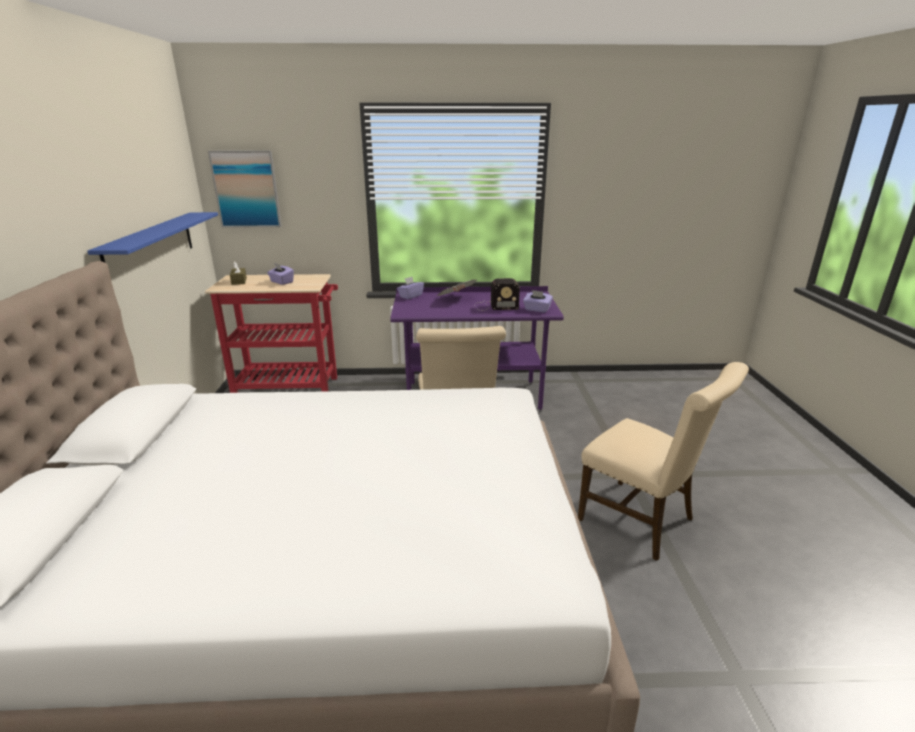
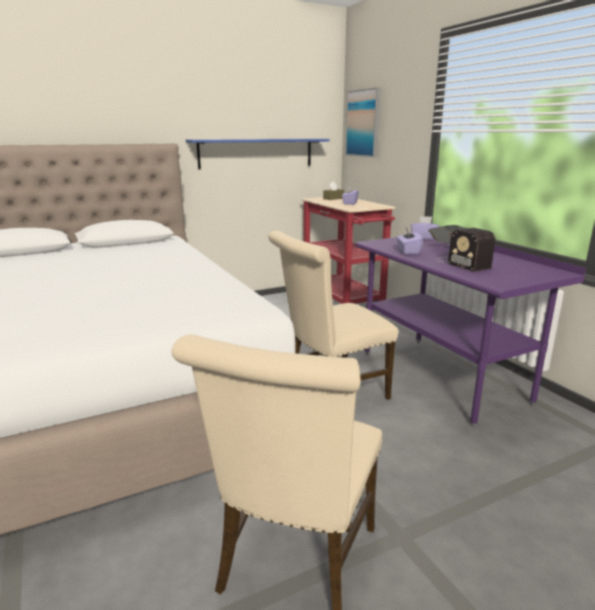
camera: 65 degrees right, 5 degrees down
purple tissue box [523,290,553,313] -> purple tissue box moved to [396,228,423,255]

